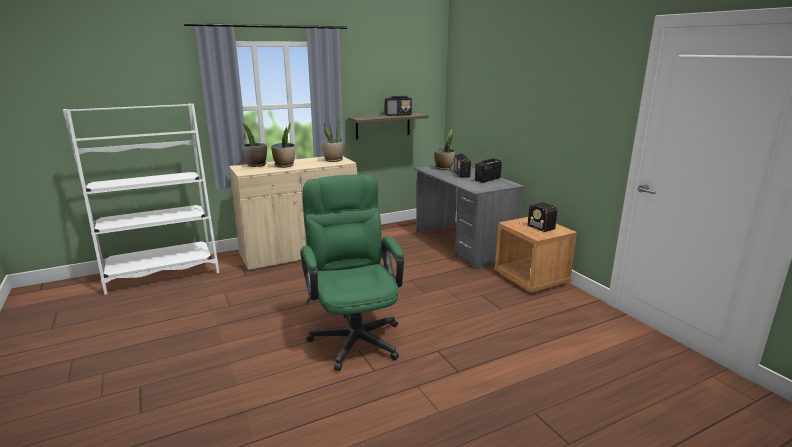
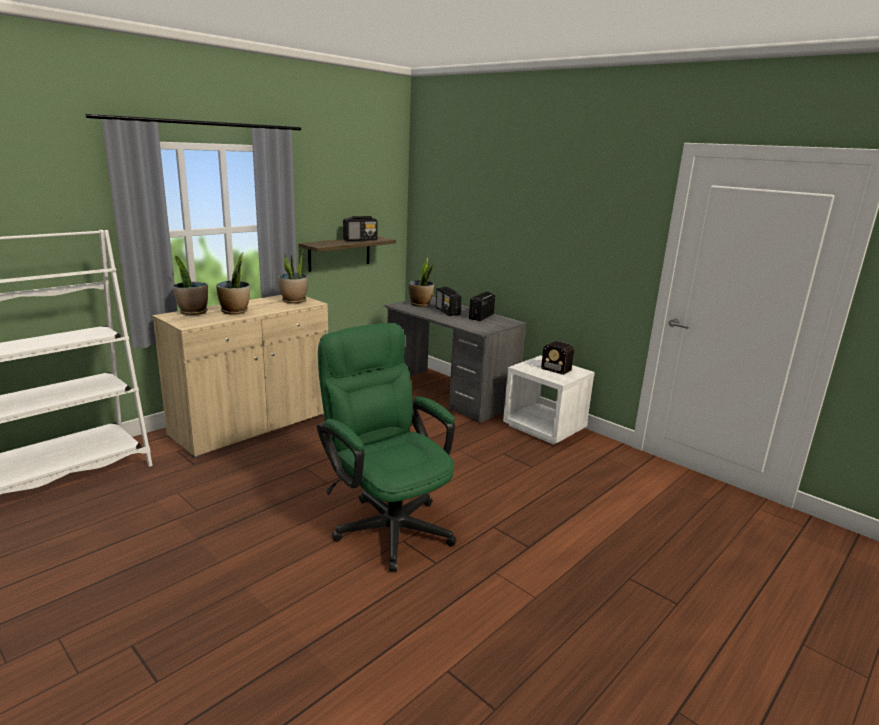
camera: 20 degrees left, 0 degrees up
brown nightstand [495,217,577,293] -> white nightstand [503,355,595,445]

